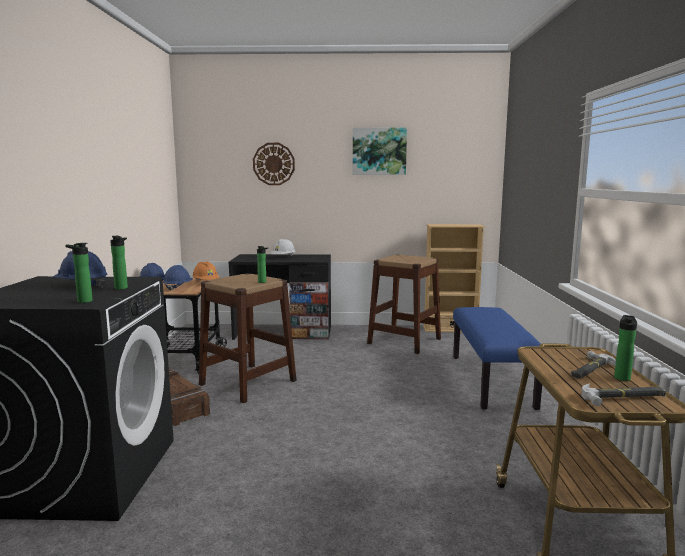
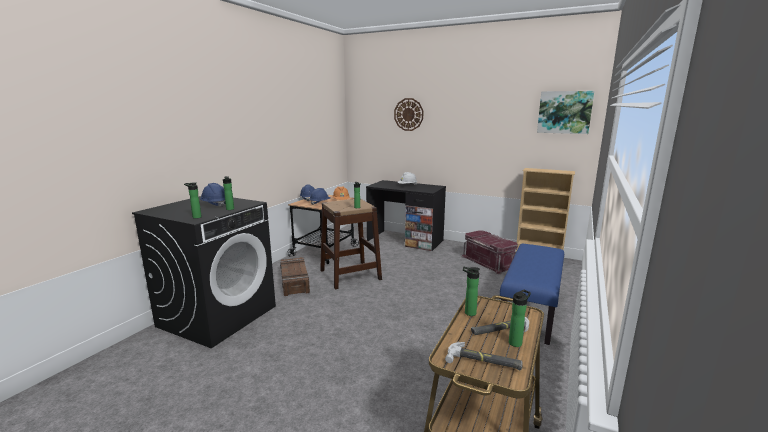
camera: 25 degrees right, 5 degrees up
picture [353,128,407,175] -> picture moved to [537,91,594,134]
brown stool [367,255,441,354] -> red storage box [462,230,518,274]
none -> bottle [463,267,480,316]

